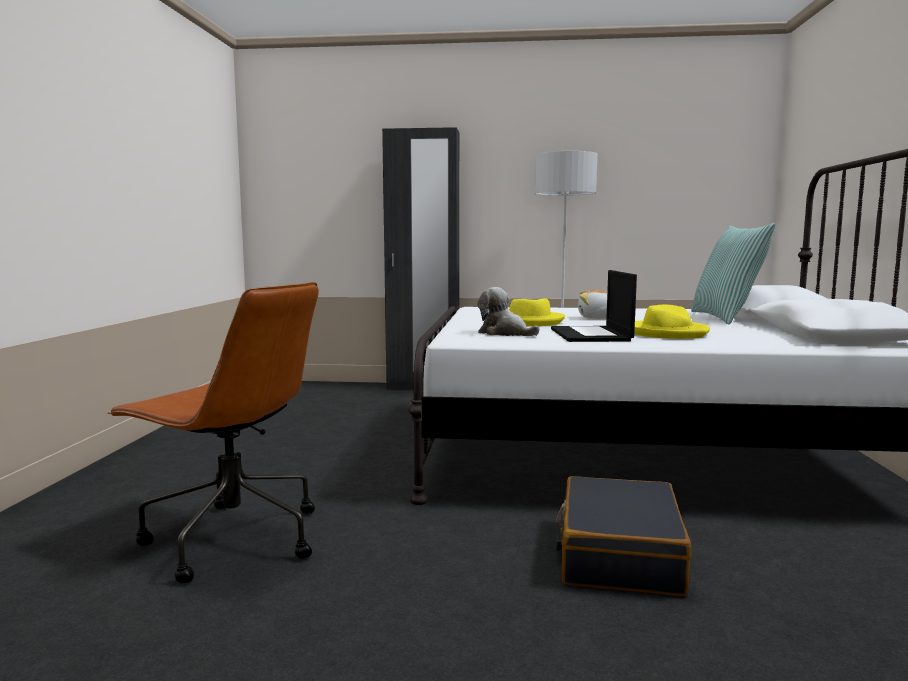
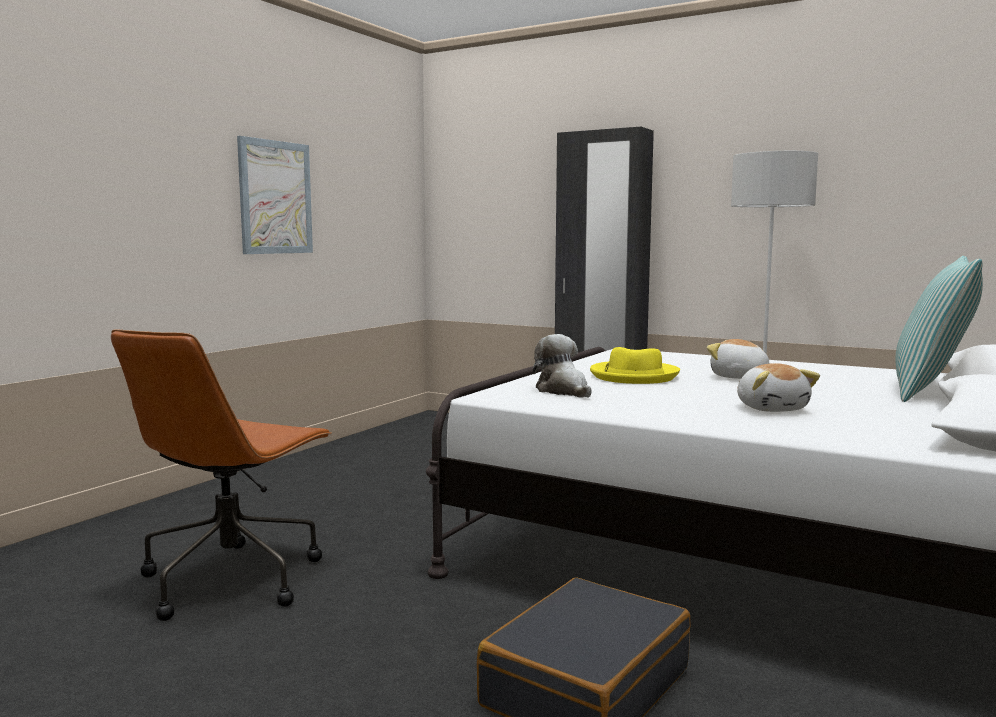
camera: 25 degrees right, 0 degrees up
brown office chair [107,282,319,584] -> brown office chair turned 60 degrees clockwise [111,329,332,621]
laptop [551,270,637,342] -> none
yellow hat [634,304,710,339] -> plush toy [737,363,820,412]
none -> picture [237,136,313,254]

